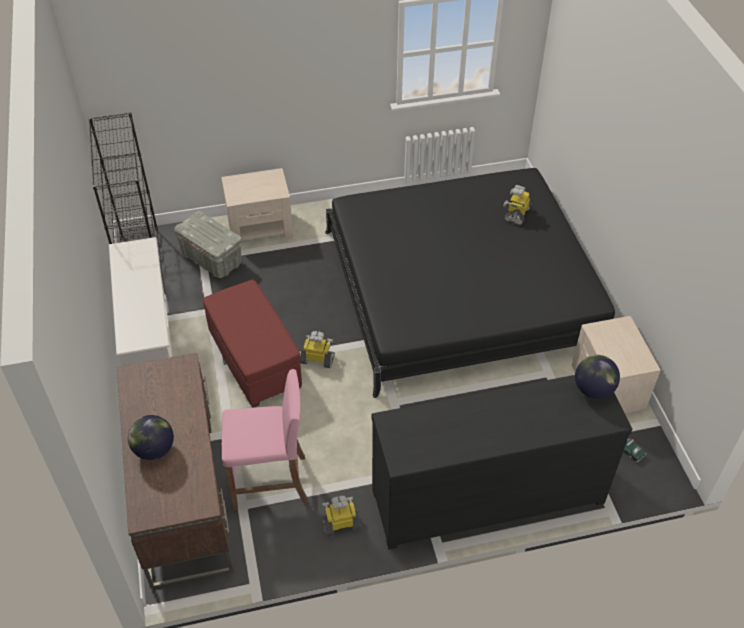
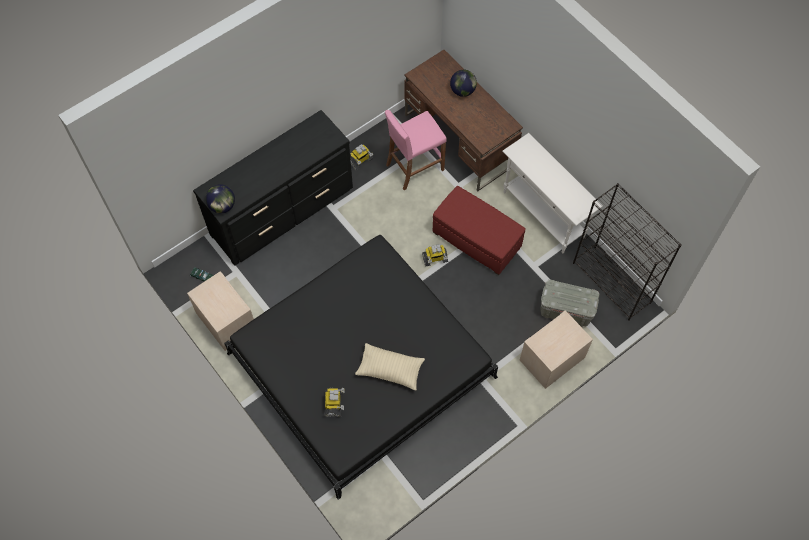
camera: 155 degrees right, 15 degrees up
none -> beige pillow [355,343,425,391]

